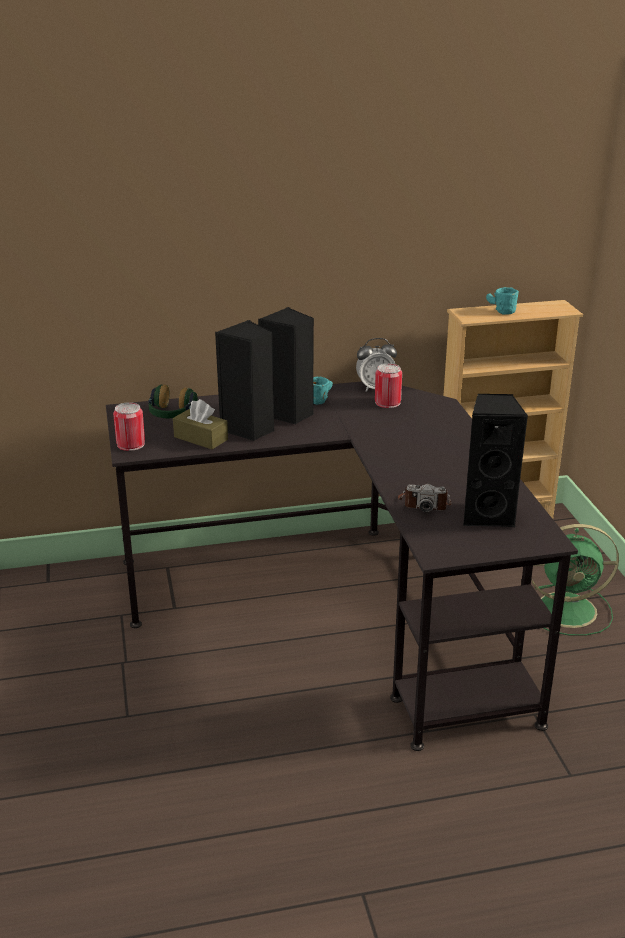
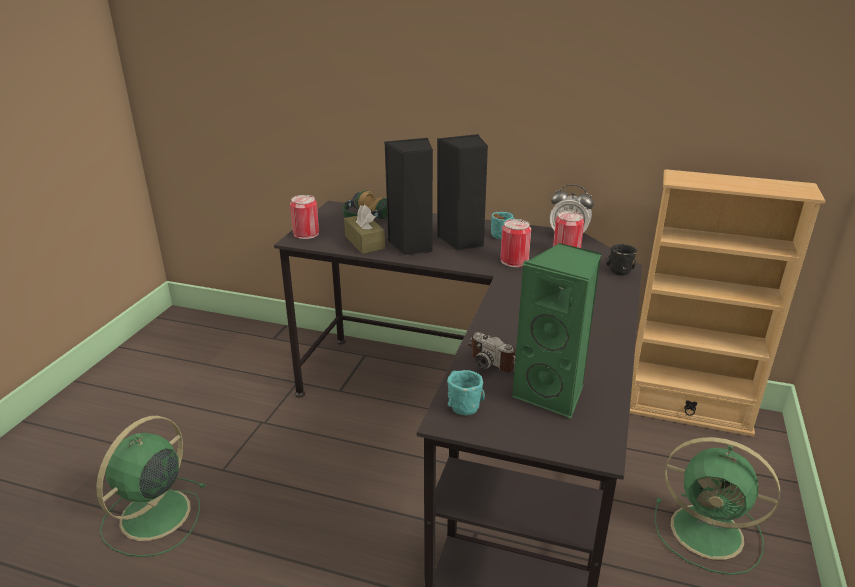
camera: 30 degrees right, 0 degrees up
black speaker [463,394,529,527] -> green speaker [512,243,601,418]
turquoise mug [486,287,519,315] -> turquoise mug moved to [447,370,485,416]
none -> green fan [96,416,206,557]
none -> can [500,219,531,267]
none -> black mug [607,244,637,276]

